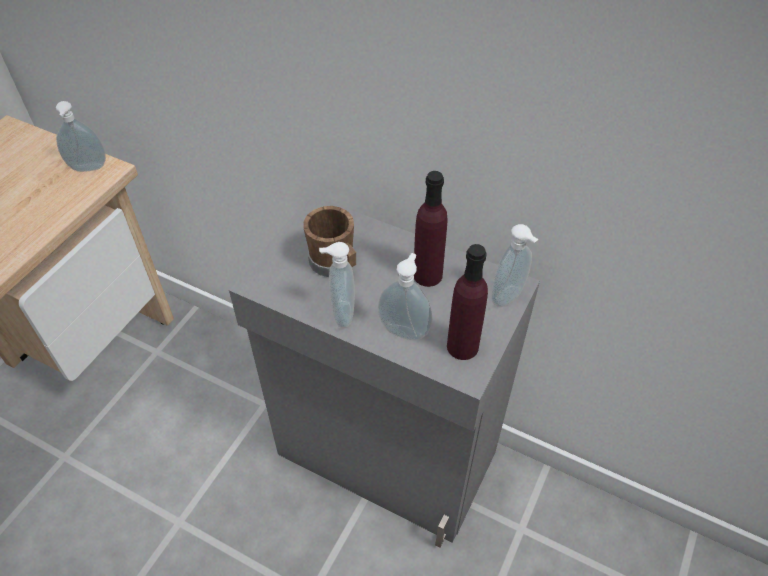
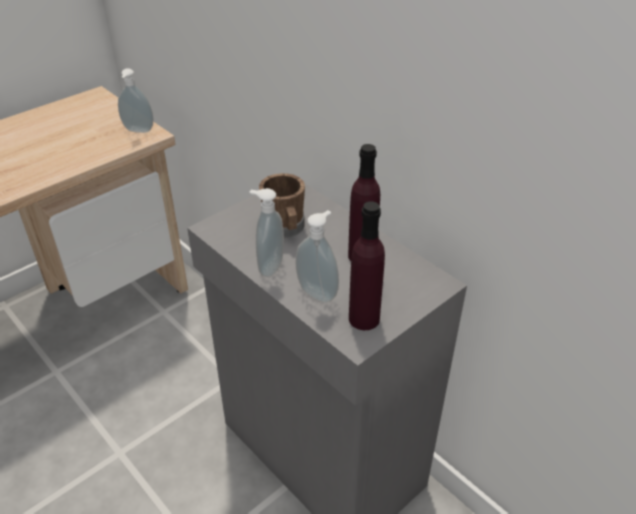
camera: 20 degrees right, 10 degrees down
soap dispenser [491,224,538,307] -> none

